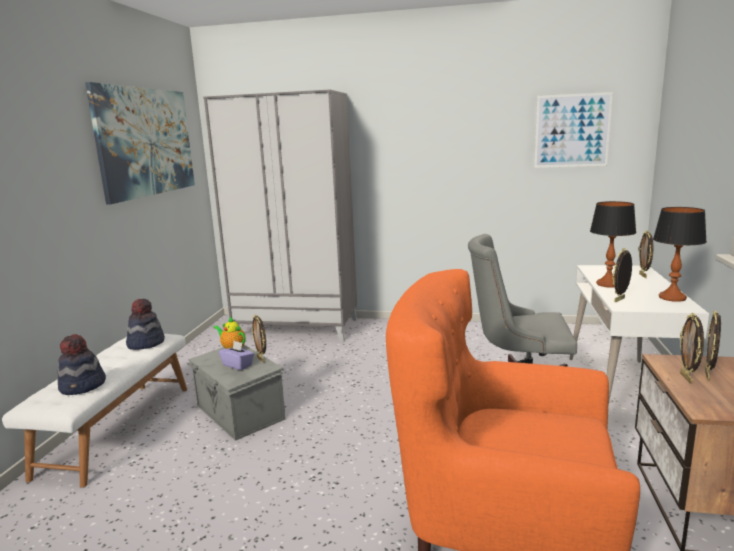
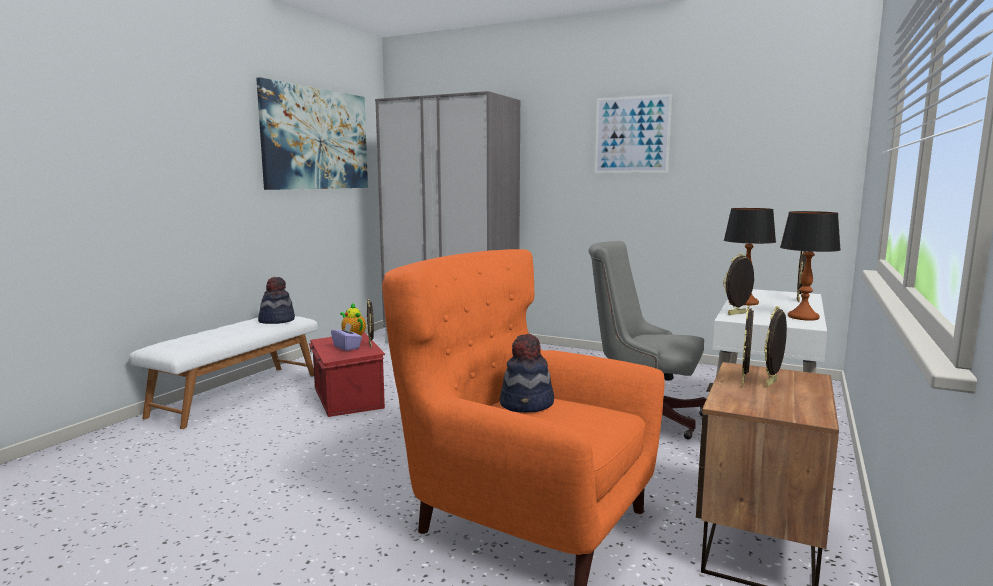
camera: 15 degrees right, 5 degrees down
hat [57,334,106,395] -> hat moved to [500,334,554,413]
grey storage box [187,345,286,441] -> red storage box [308,332,385,417]
picture [534,92,613,168] -> picture moved to [595,94,672,173]

